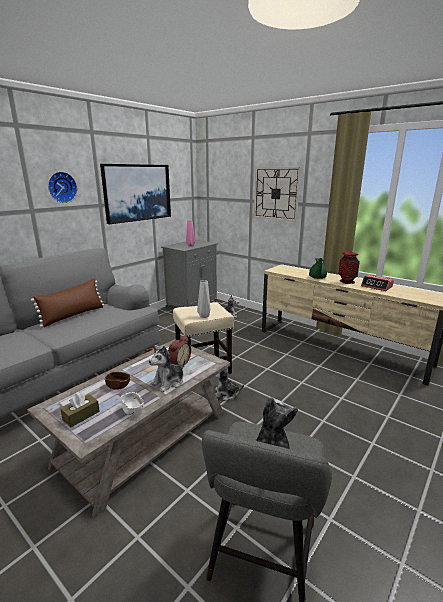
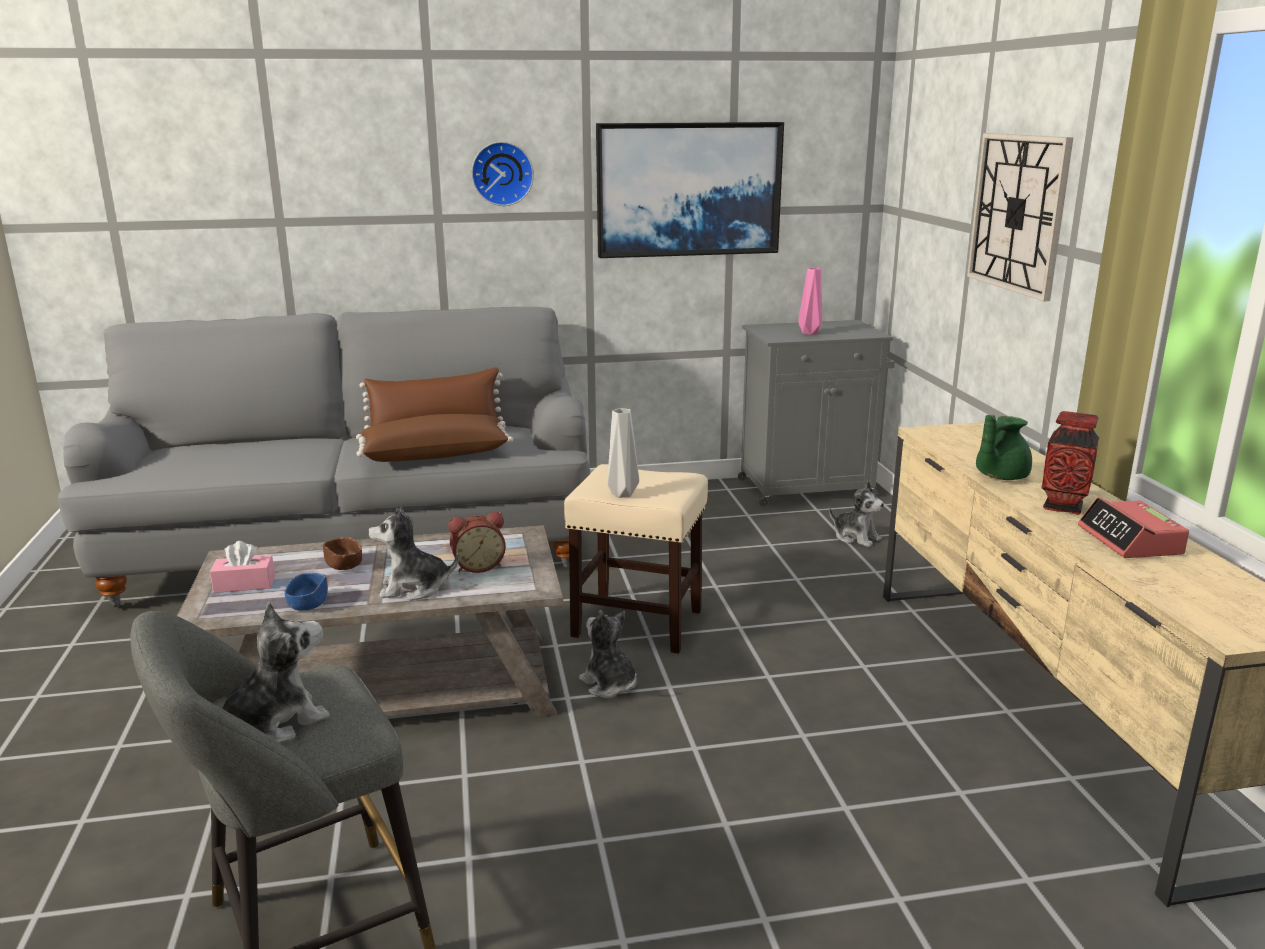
camera: 40 degrees right, 0 degrees up
brown tissue box [60,392,100,427] -> pink tissue box [210,541,275,593]
white bowl [121,392,144,415] -> blue bowl [284,573,328,611]
none -> brown pillow [356,414,513,462]

